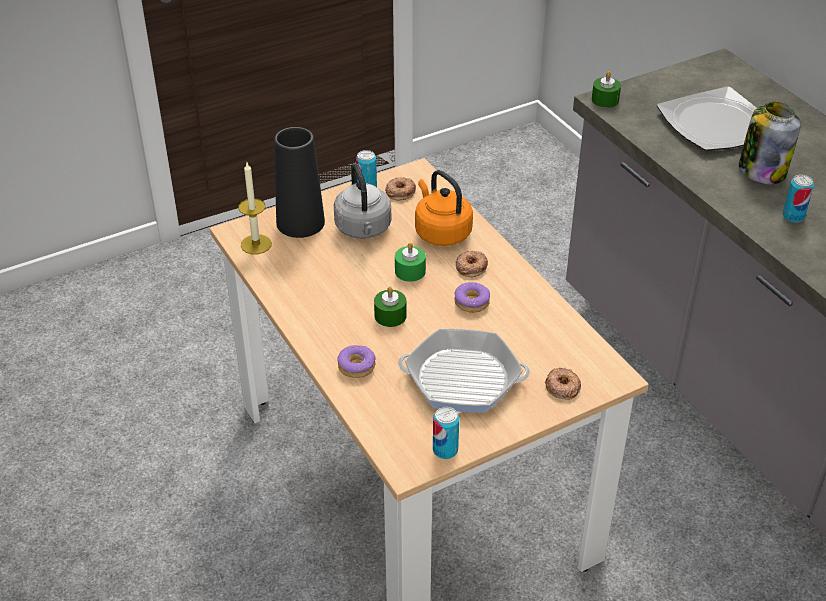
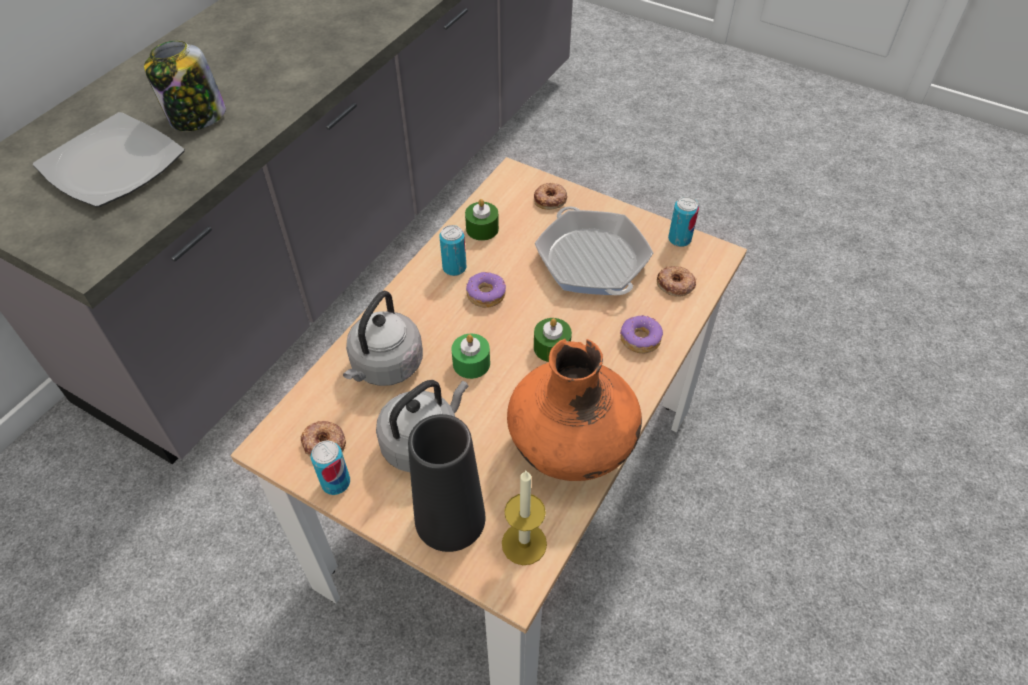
camera: 120 degrees left, 10 degrees up
orange kettle [415,170,473,246] -> grey kettle [343,291,423,386]
donut [456,251,488,277] -> donut moved to [657,266,696,296]
green candle [592,71,621,108] -> green candle moved to [465,199,499,241]
can [783,175,814,223] -> can moved to [439,225,467,276]
none -> orange vase [507,339,642,481]

